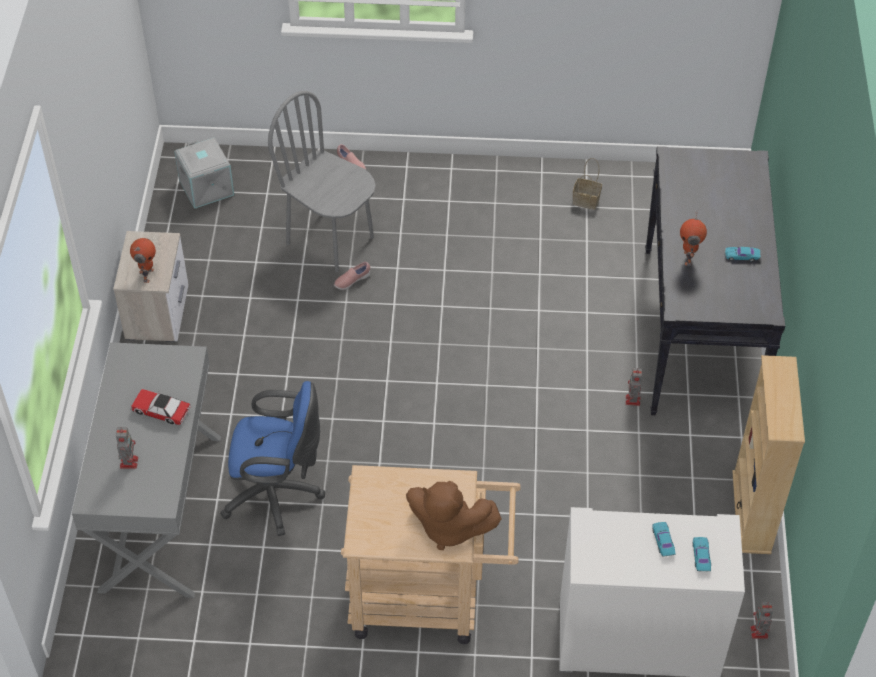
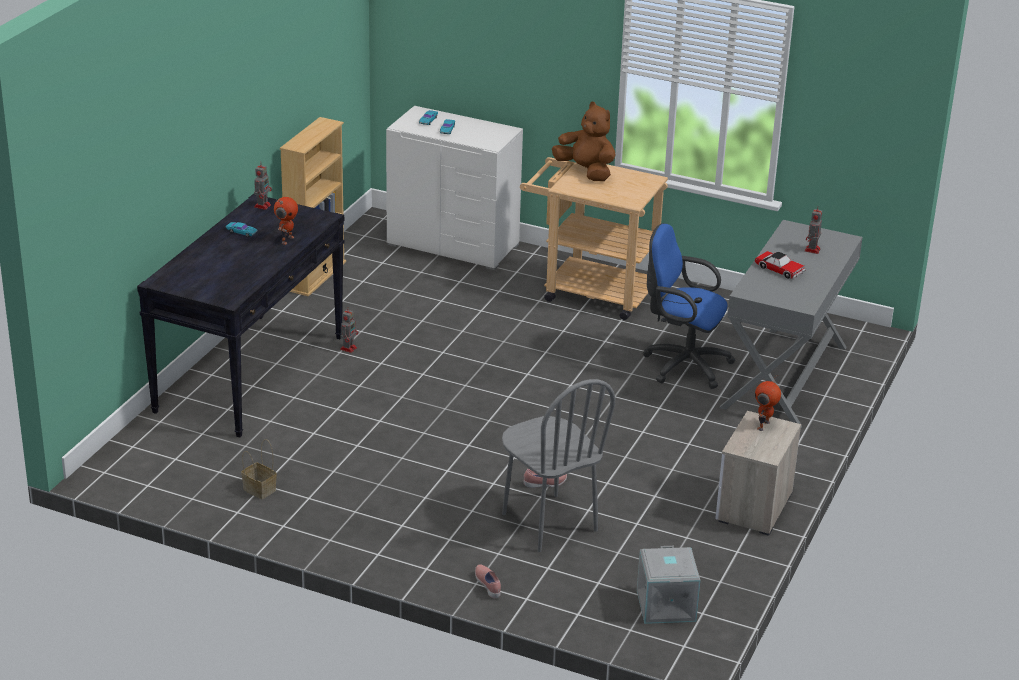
camera: 160 degrees left, 20 degrees down
toy robot [750,602,773,639] -> toy robot moved to [254,162,272,210]

